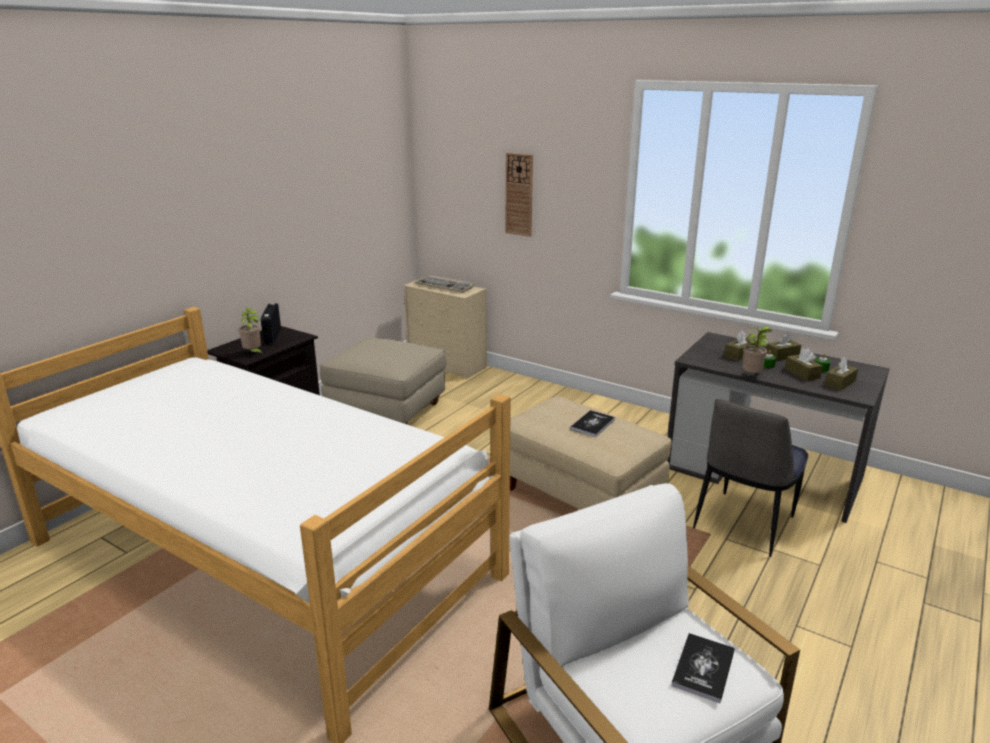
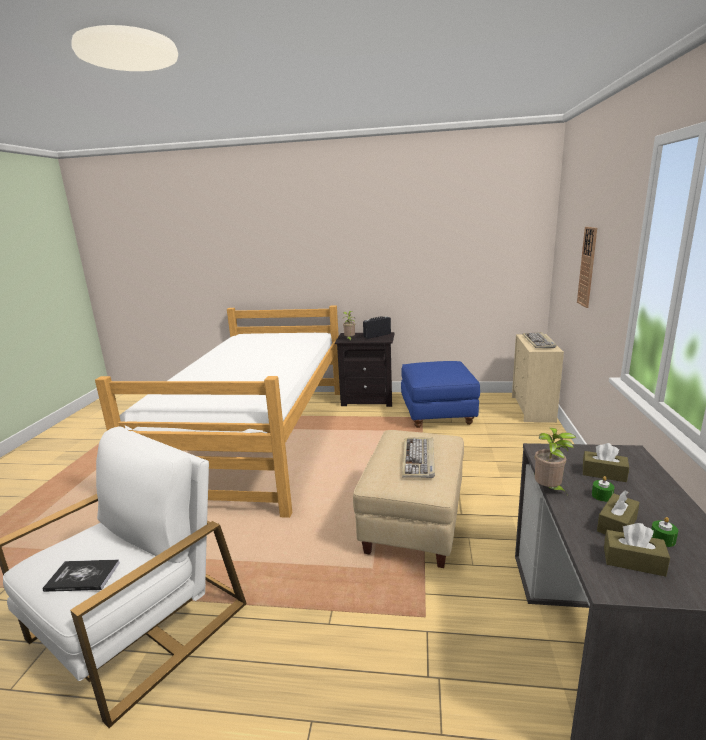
camera: 65 degrees right, 5 degrees down
beige ottoman [320,337,446,424] -> blue ottoman [401,361,480,428]
book [570,410,615,437] -> keyboard [402,438,435,478]
chair [693,399,808,557] -> none
brown tissue box [766,333,801,361] -> none

